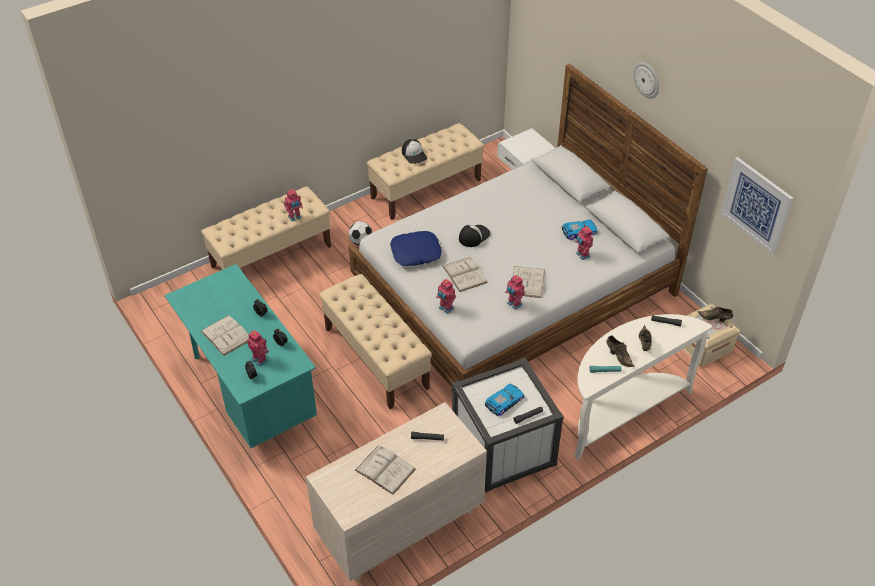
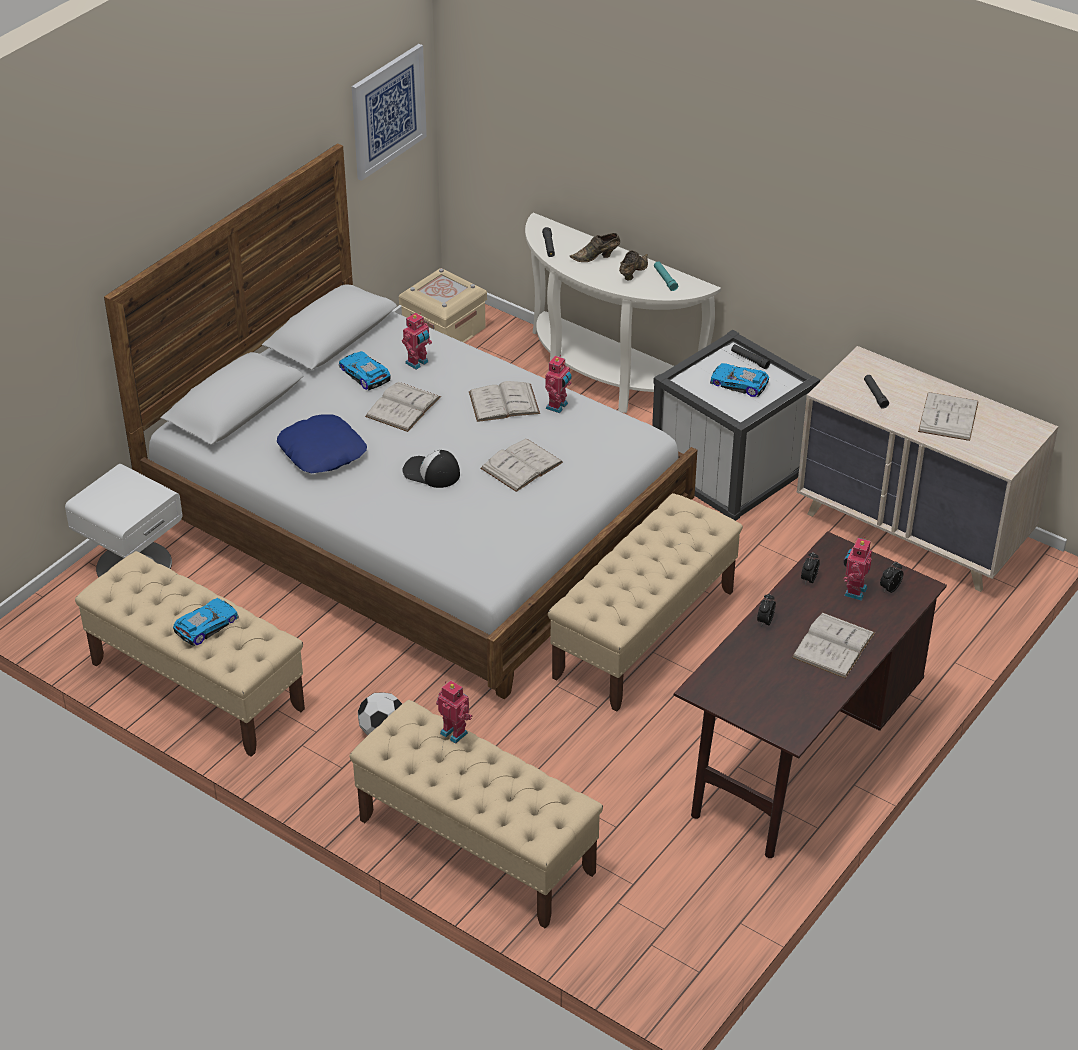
camera: 110 degrees left, 5 degrees down
turquoise desk [164,264,317,448] -> brown desk [674,531,947,858]
blue pillow [390,231,441,266] -> blue pillow moved to [277,414,367,473]
cap [402,139,427,164] -> toy car [173,598,239,646]
toy robot [436,279,456,314] -> none
wall clock [633,62,659,99] -> none
brown shoe [698,307,733,322] -> none
none -> white book [365,382,441,432]

